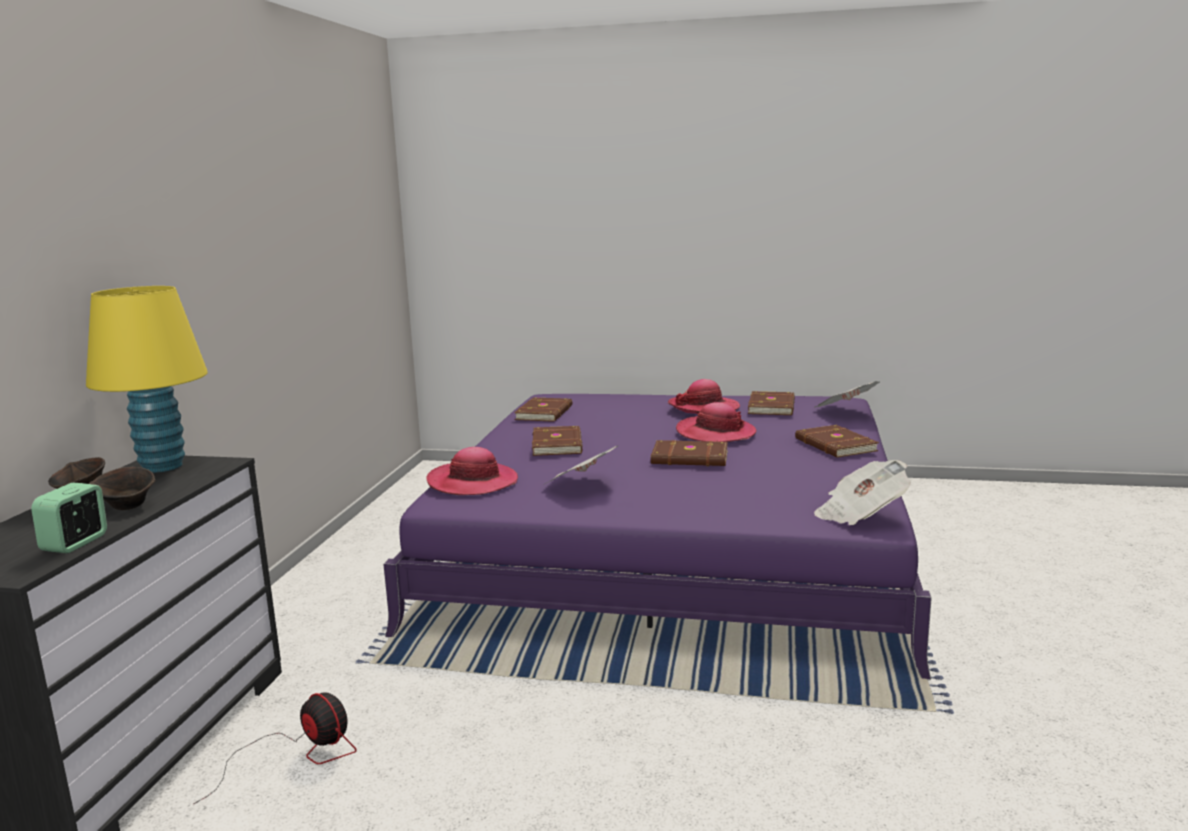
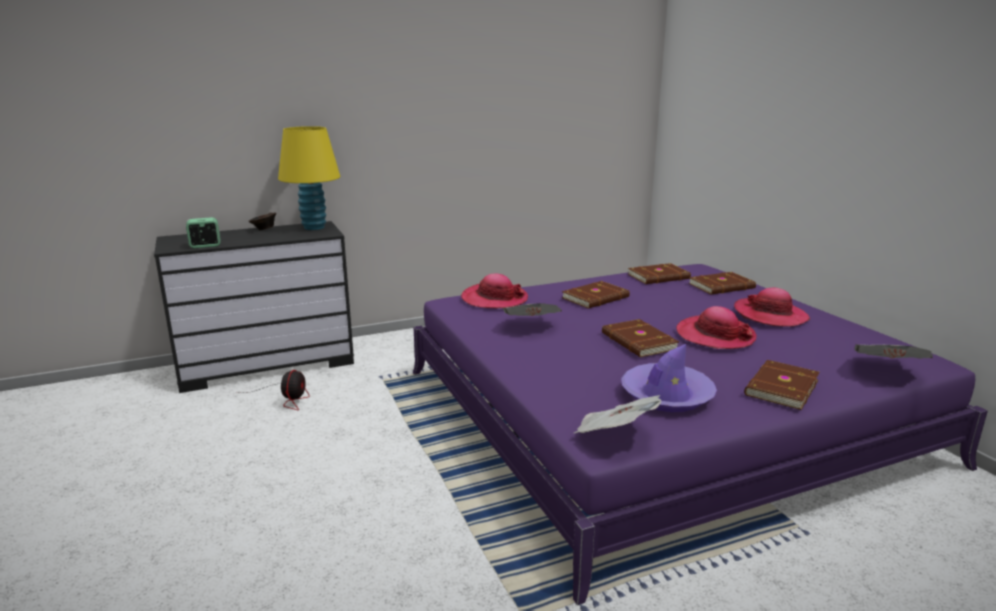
camera: 55 degrees right, 5 degrees up
brown bowl [89,467,156,510] -> none
brown book [748,391,795,415] -> brown book moved to [689,272,756,294]
none -> purple hat [621,344,717,412]

